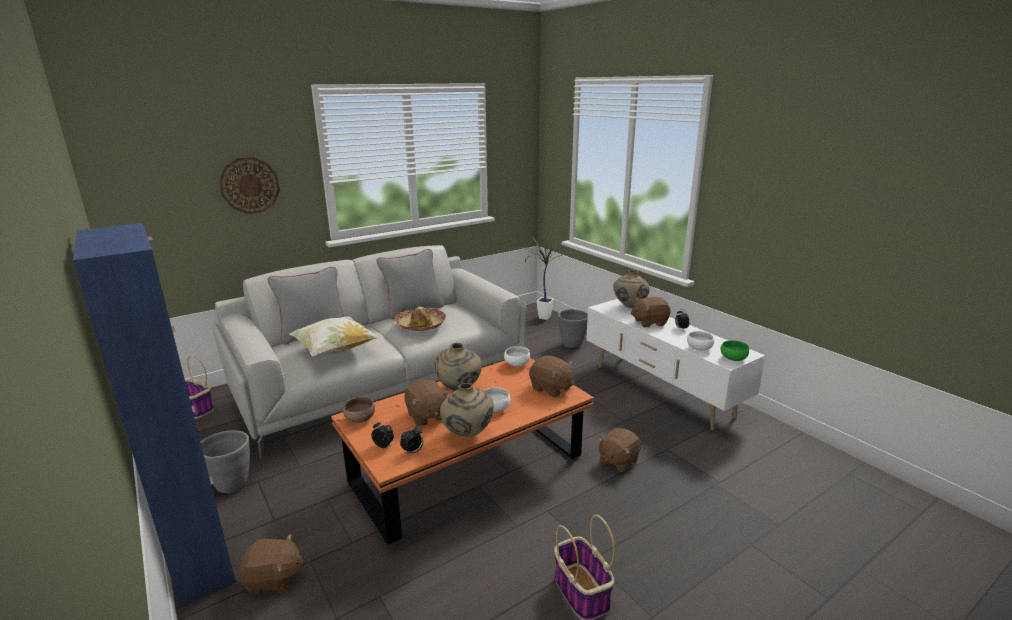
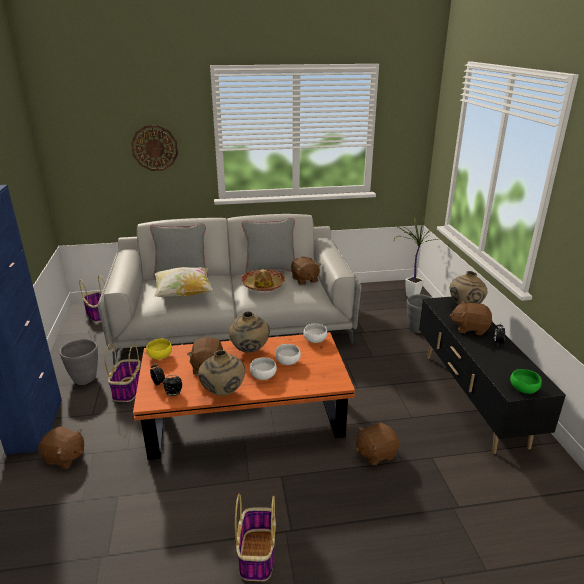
camera: 25 degrees right, 5 degrees up
brown bowl [343,397,375,423] -> yellow bowl [146,339,172,360]
brown plush toy [529,356,574,398] -> brown plush toy moved to [291,257,321,285]
white tv stand [586,299,766,430] -> black tv stand [419,297,566,454]
white bowl [687,331,714,351] -> white bowl moved to [275,344,301,365]
none -> basket [105,344,141,402]

